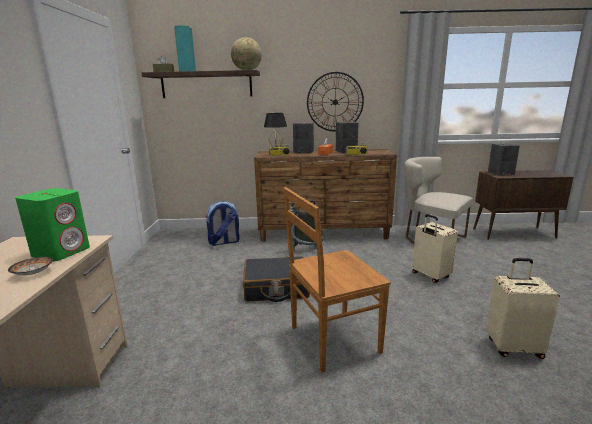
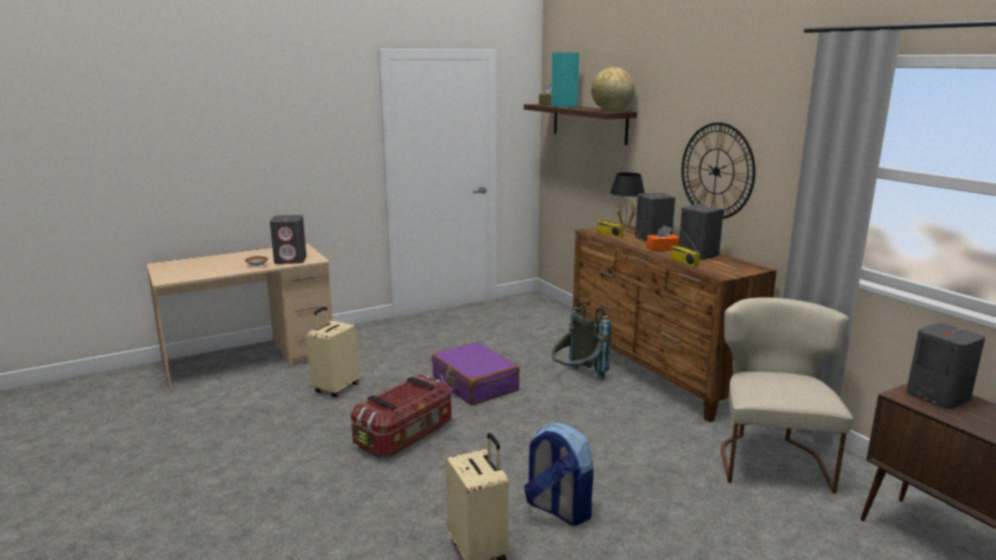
camera: 60 degrees right, 0 degrees up
green speaker [15,188,90,262] -> grey speaker [270,215,307,264]
backpack [206,201,240,246] -> backpack moved to [524,423,593,526]
black suitcase [243,256,310,302] -> purple suitcase [432,342,520,406]
brown chair [284,187,391,373] -> storage box [351,374,452,458]
beige suitcase [412,214,458,283] -> beige suitcase moved to [307,307,359,397]

